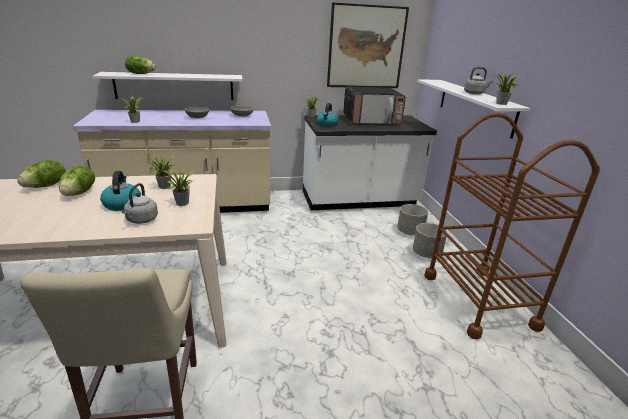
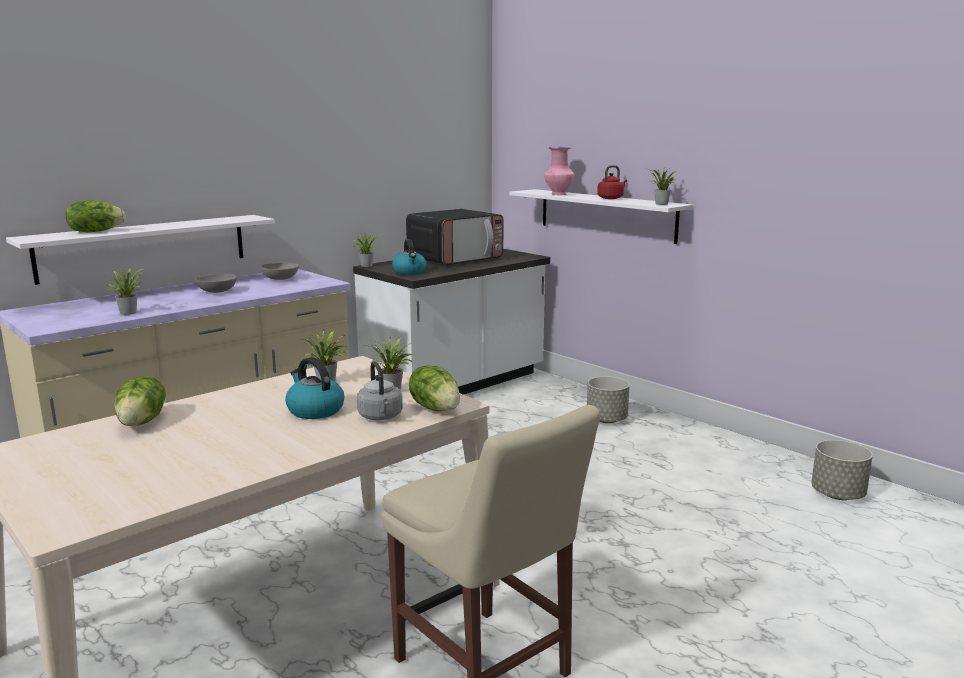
camera: 30 degrees left, 10 degrees down
lettuce [59,166,95,196] -> lettuce moved to [409,365,460,411]
picture [327,3,409,88] -> none
grey planter [397,204,428,236] -> grey planter moved to [811,440,873,500]
brown cart [425,112,600,340] -> none
grey kettle [464,67,493,94] -> red kettle [597,165,627,199]
none -> pink vase [544,147,574,195]

